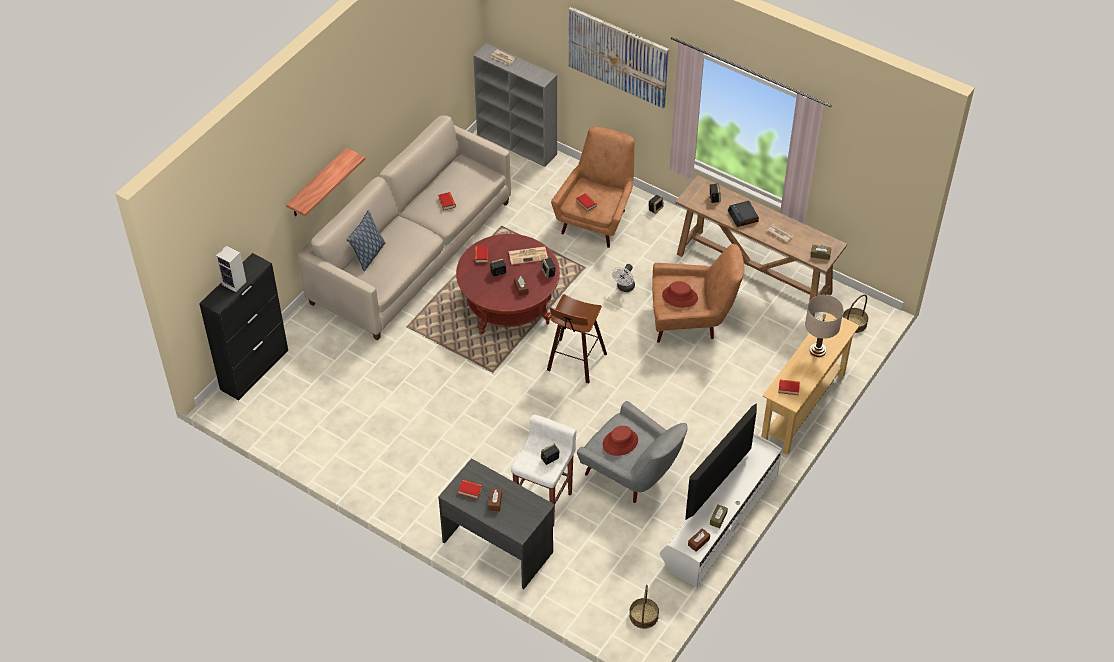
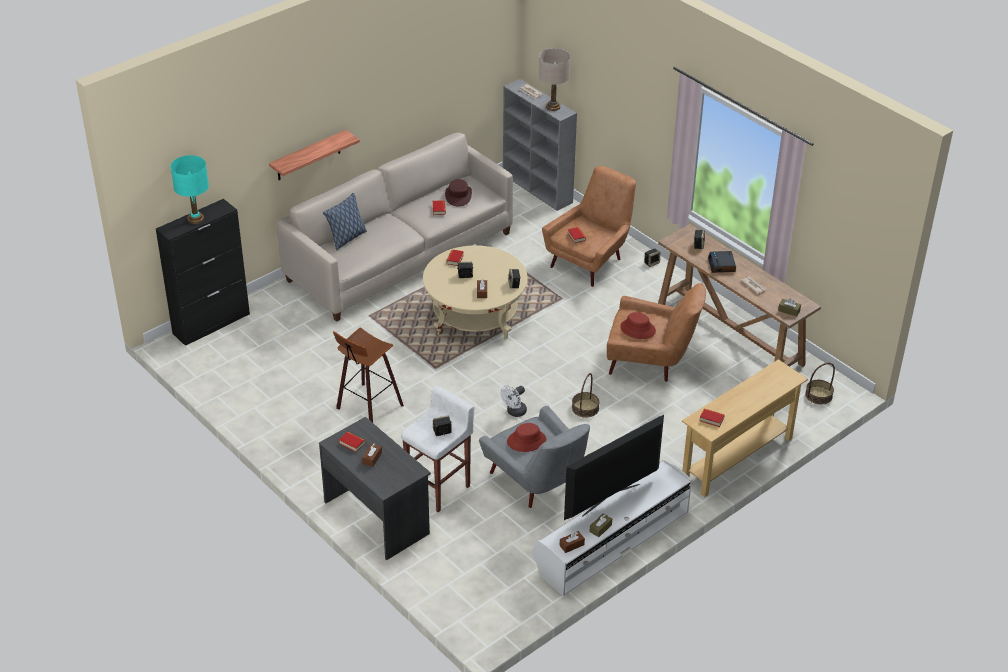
camera: 15 degrees right, 10 degrees down
speaker [216,245,246,292] -> turquoise table lamp [170,155,209,224]
red coffee table [456,234,560,334] -> beige coffee table [423,245,528,339]
newspaper [508,246,548,265] -> none
stool [547,294,607,383] -> stool moved to [333,328,404,423]
picture [568,7,669,108] -> none
white fan [612,264,635,292] -> white fan moved to [500,385,527,417]
basket [629,585,659,629] -> basket moved to [572,373,600,418]
beige table lamp [805,295,844,357] -> beige table lamp moved to [539,48,571,111]
none -> brown hat [445,179,472,206]

